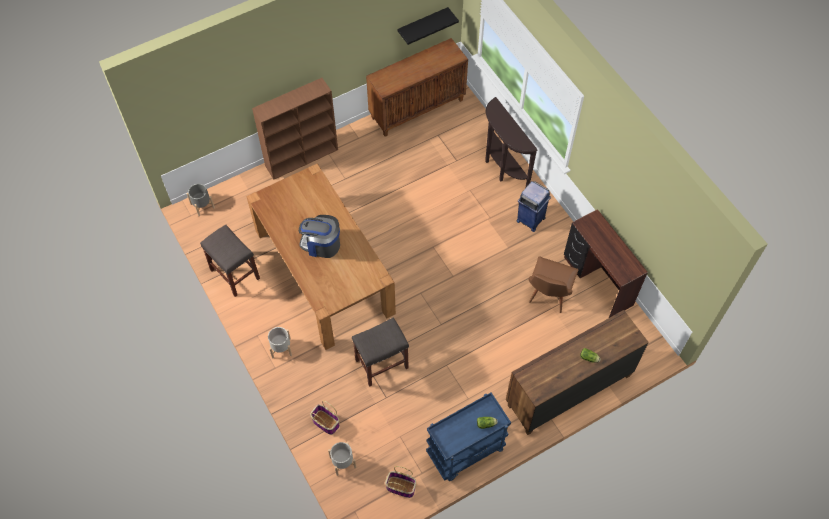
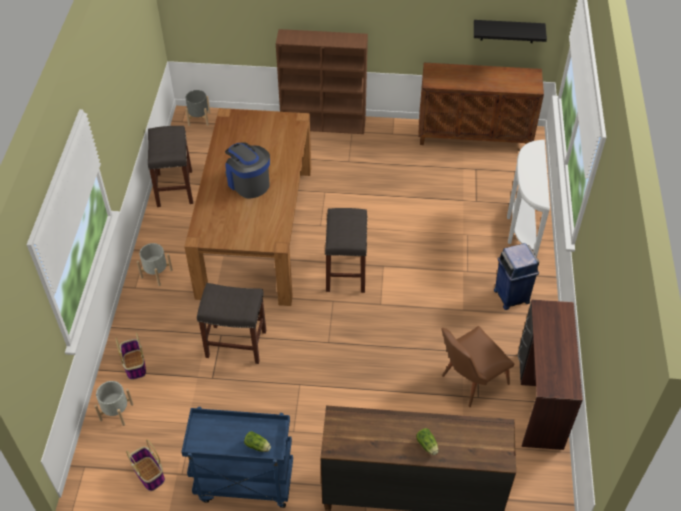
camera: 35 degrees right, 10 degrees down
brown console table [485,97,538,187] -> white console table [507,140,550,257]
none -> grey stool [325,208,367,293]

